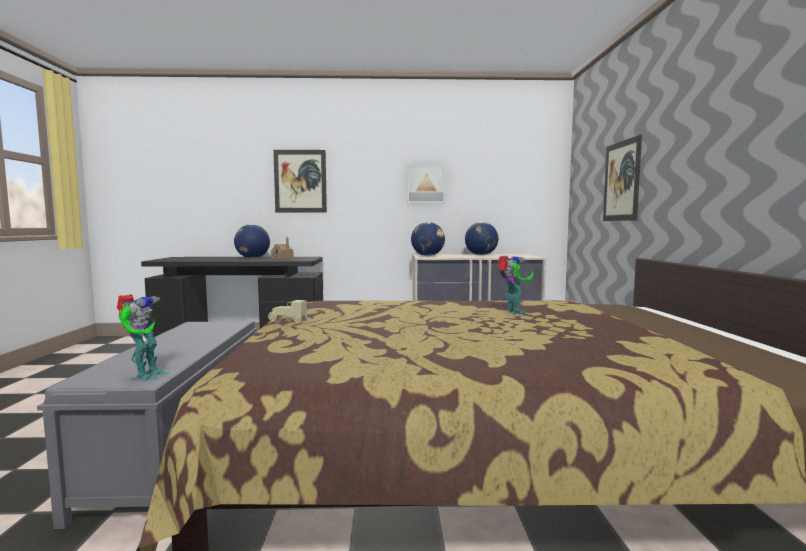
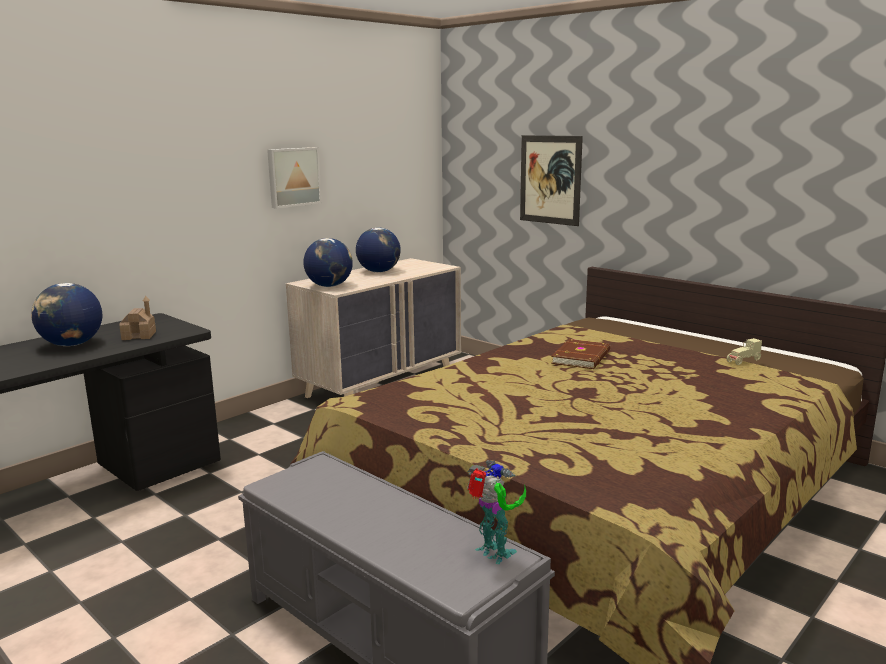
camera: 45 degrees left, 10 degrees up
beige toy car [268,300,307,323] -> beige toy car moved to [727,338,762,365]
picture [273,150,327,212] -> none
toy robot [497,255,534,314] -> brown book [551,339,610,369]

